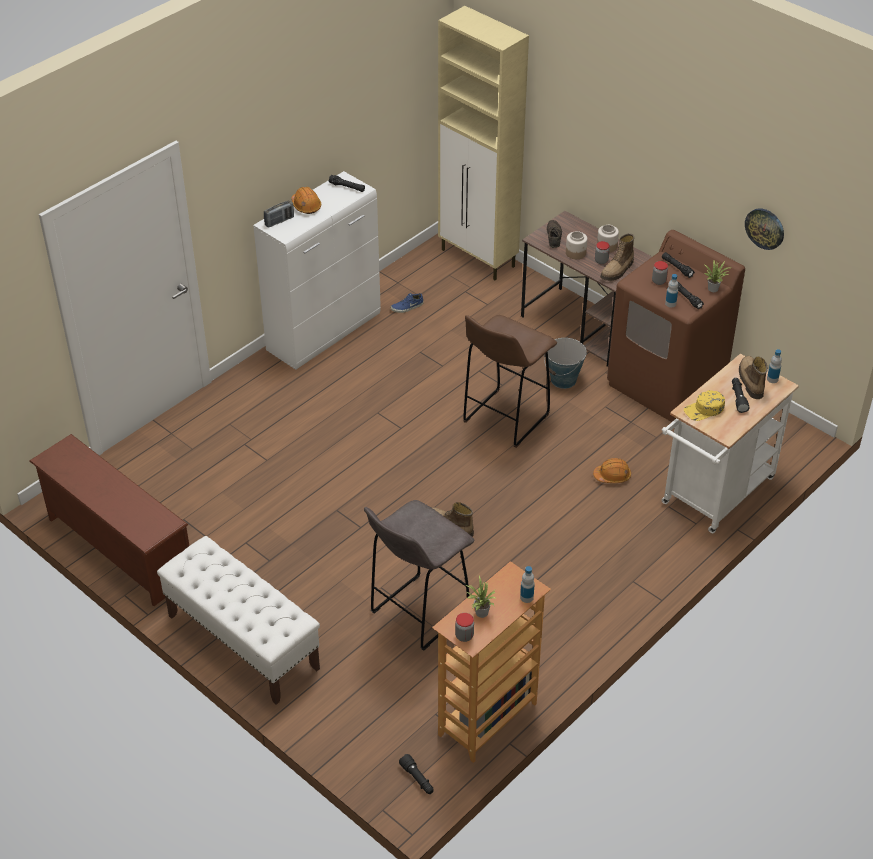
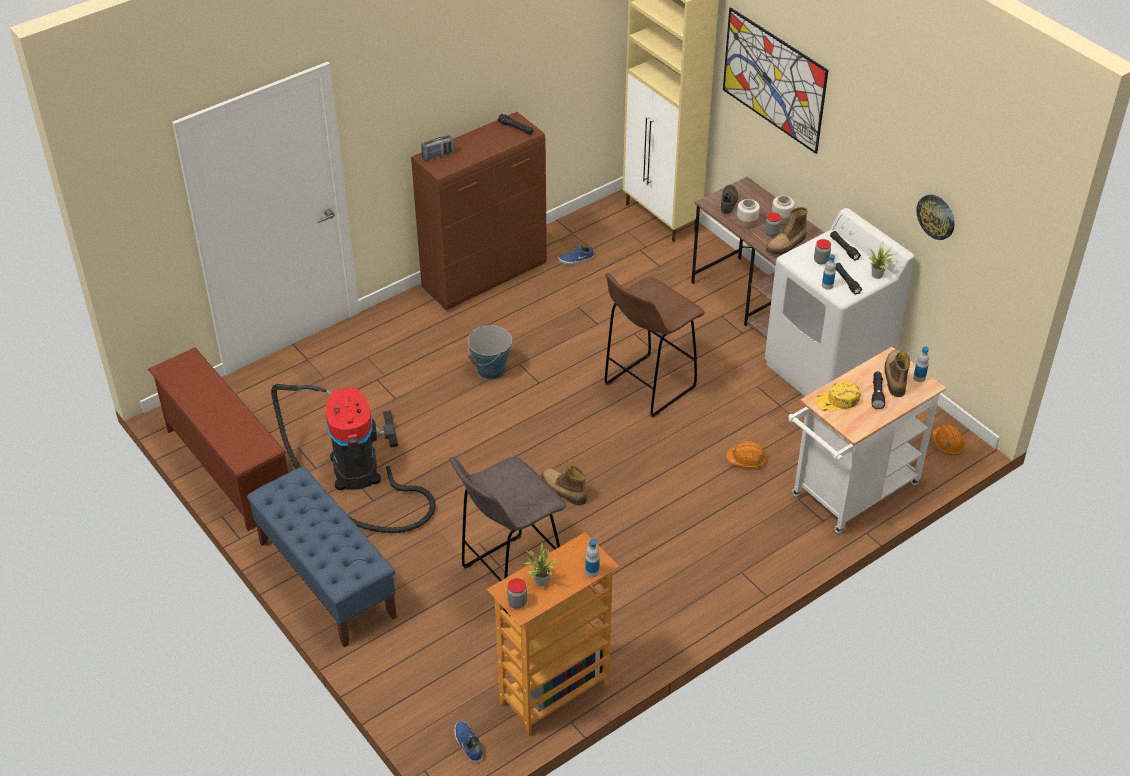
camera: 10 degrees right, 0 degrees up
white bench [157,536,320,705] -> blue bench [247,467,397,647]
white cabinet [253,171,381,370] -> brown cabinet [411,112,547,310]
orange hard hat [291,187,321,214] -> orange hard hat moved to [932,425,965,455]
black flashlight [399,754,434,794] -> blue shoe [455,721,483,763]
bucket [544,338,587,389] -> bucket moved to [468,325,512,380]
brown washing machine [607,230,745,422] -> white washing machine [765,208,915,396]
none -> vacuum cleaner [271,384,436,533]
none -> picture [723,7,828,154]

